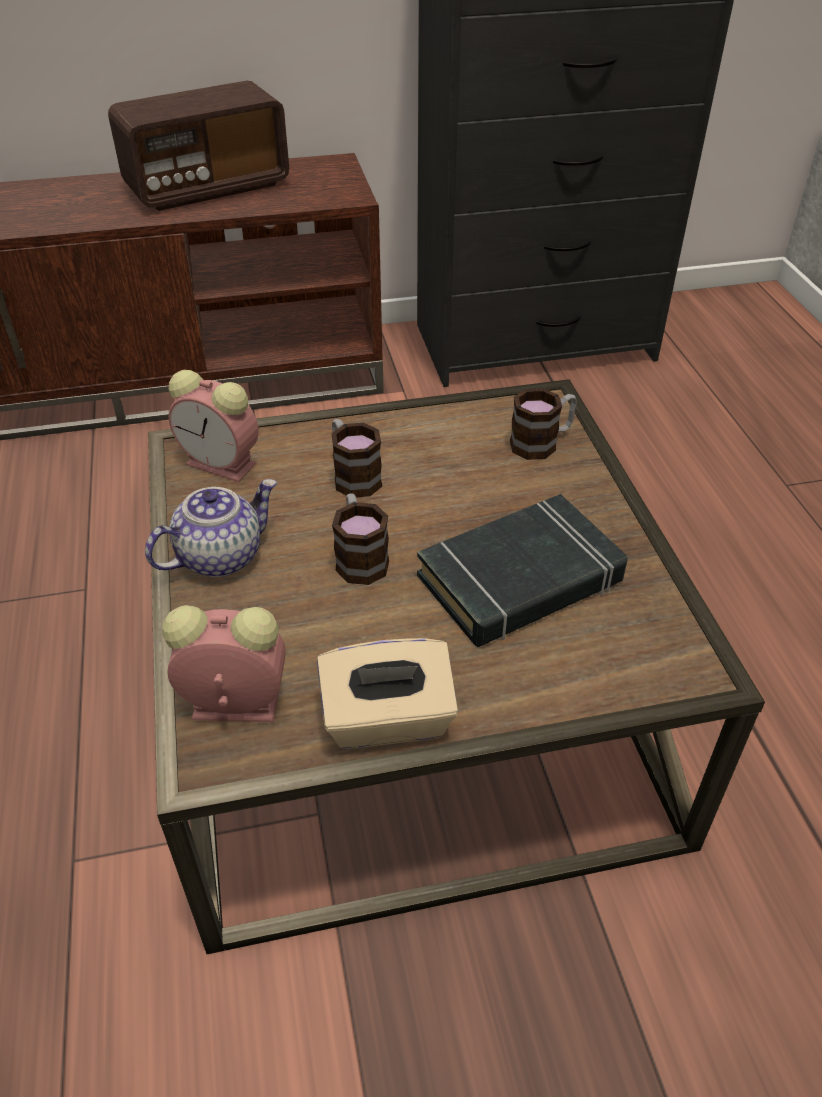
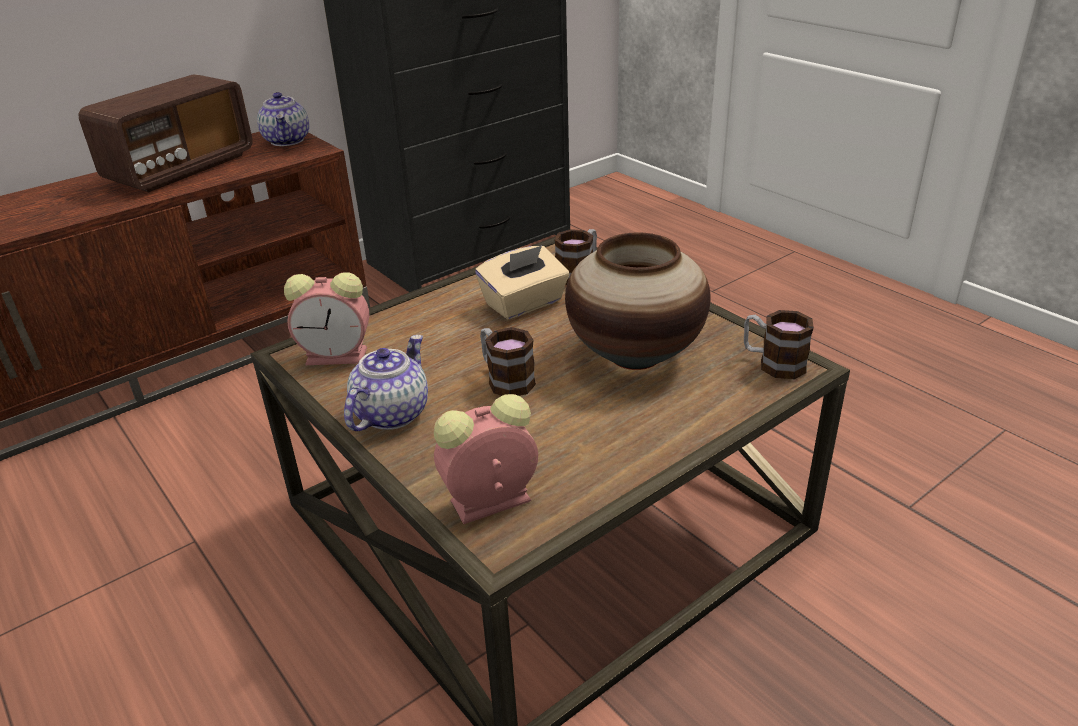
camera: 25 degrees left, 10 degrees down
beige tissue box [317,638,458,749] -> beige tissue box moved to [475,245,570,320]
mug [331,419,382,498] -> mug moved to [744,310,814,379]
black book [417,494,628,647] -> vase [565,232,711,370]
none -> teapot [257,92,309,146]

